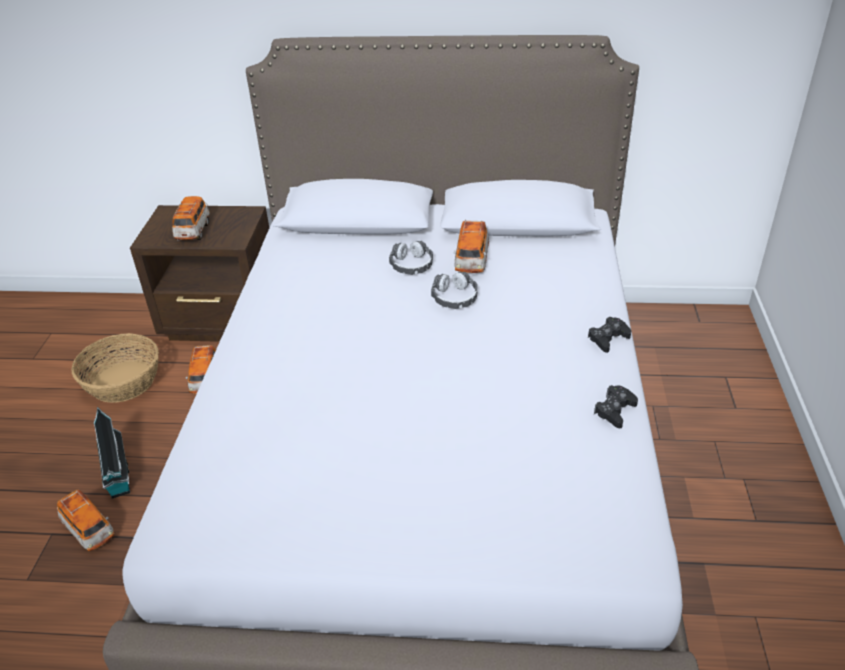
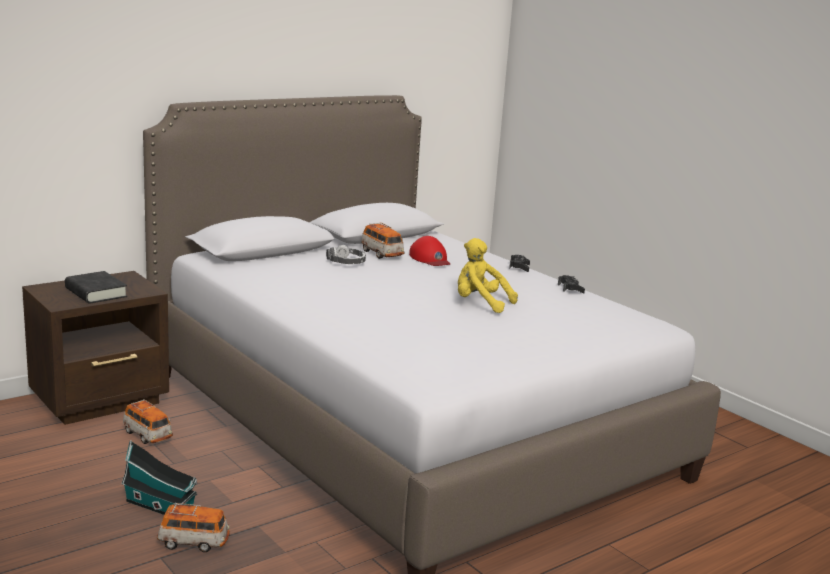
camera: 45 degrees left, 20 degrees down
basket [71,333,159,403] -> none
toy car [172,196,210,241] -> black book [65,271,127,304]
headphones [431,272,478,309] -> none
none -> red cap [409,236,450,266]
none -> yellow plush toy [458,238,518,313]

